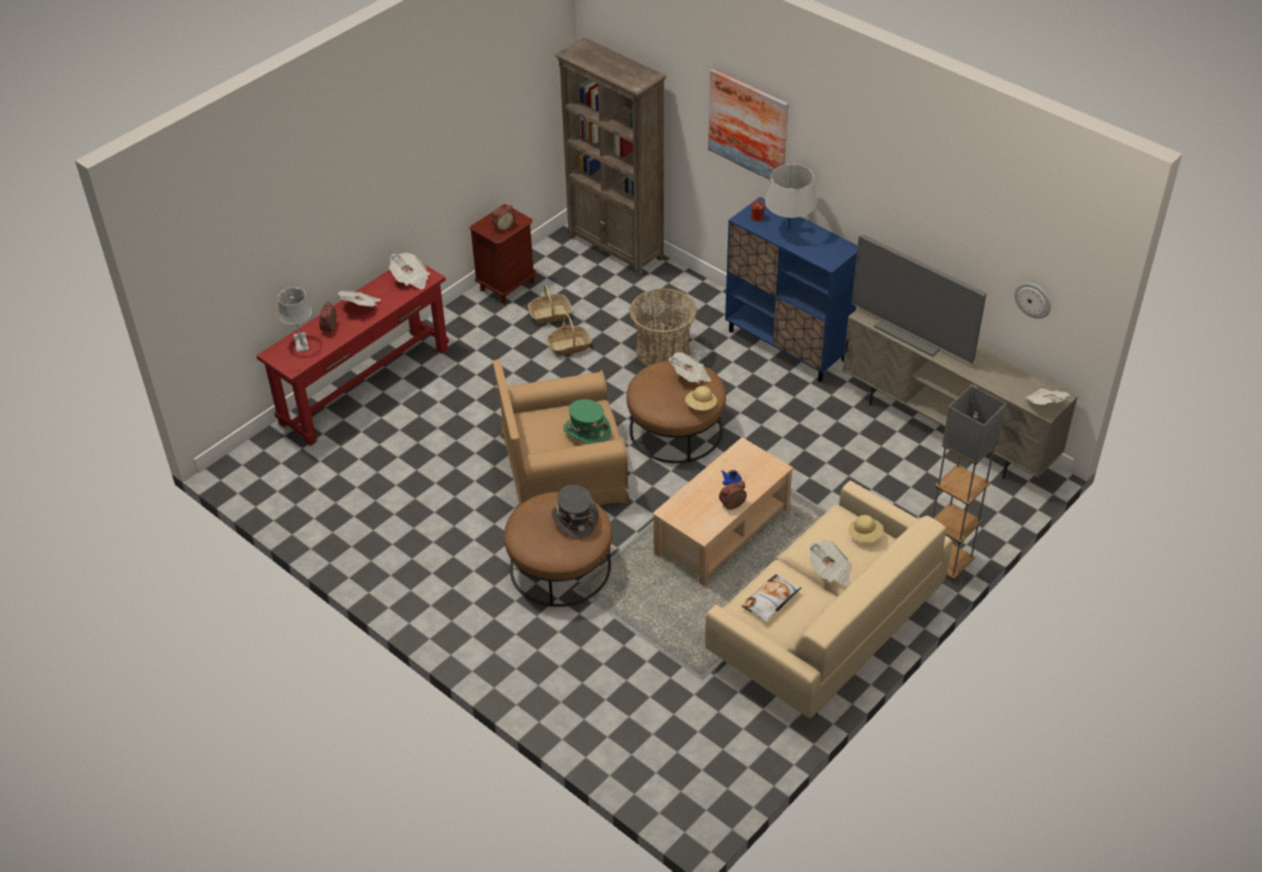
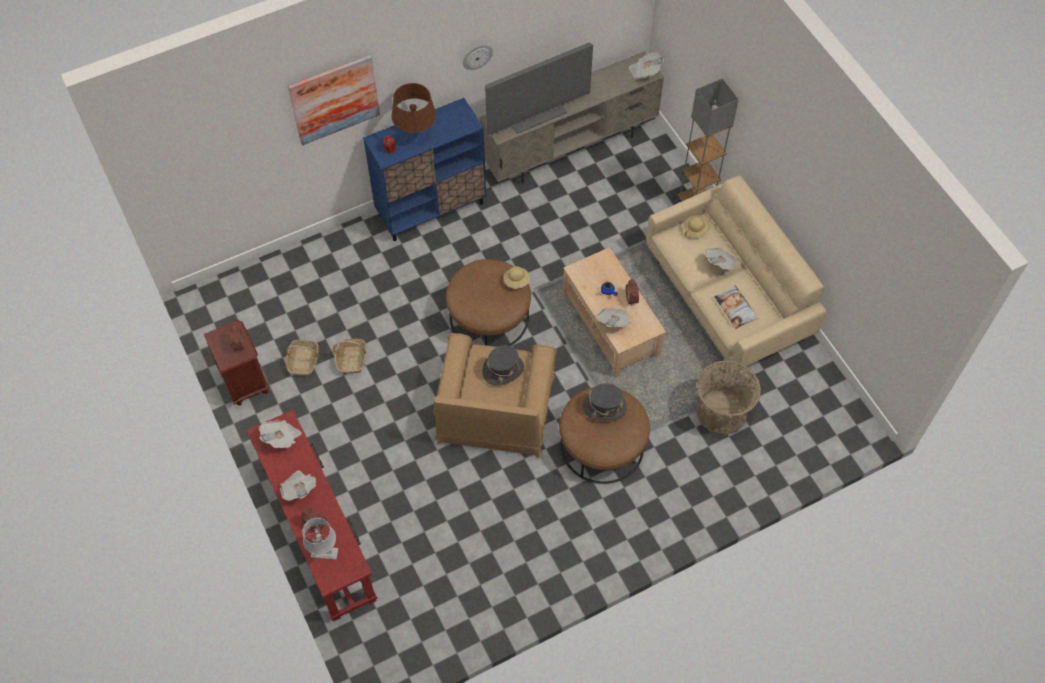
camera: 70 degrees left, 15 degrees up
brown bookcase [555,37,666,276] -> none
green hat [563,399,611,444] -> grey hat [482,345,524,386]
basket [629,288,697,367] -> basket moved to [697,360,761,435]
newspaper [669,352,711,383] -> newspaper moved to [597,308,631,327]
grey table lamp [765,164,816,227] -> brown table lamp [391,83,436,134]
wall clock [1014,282,1051,319] -> wall clock moved to [463,44,493,70]

